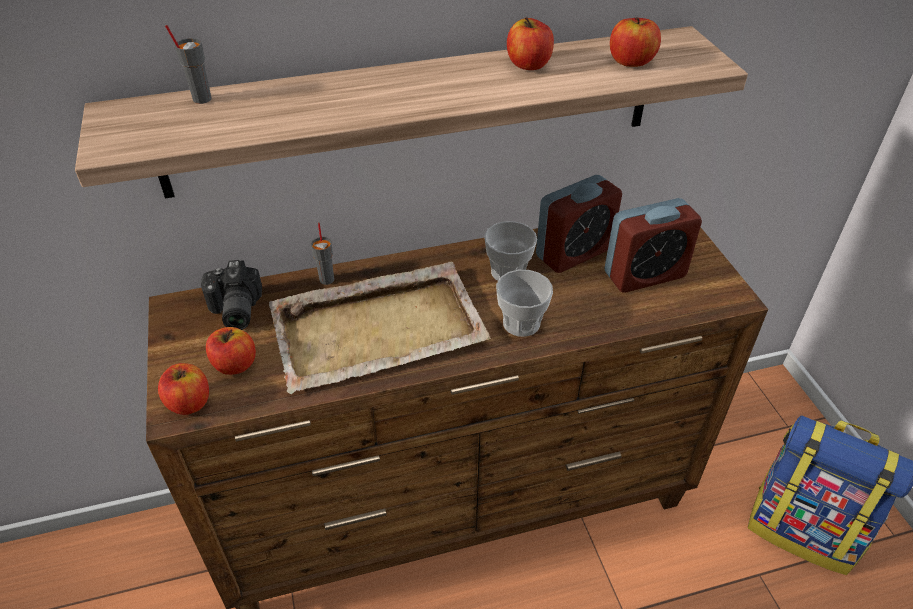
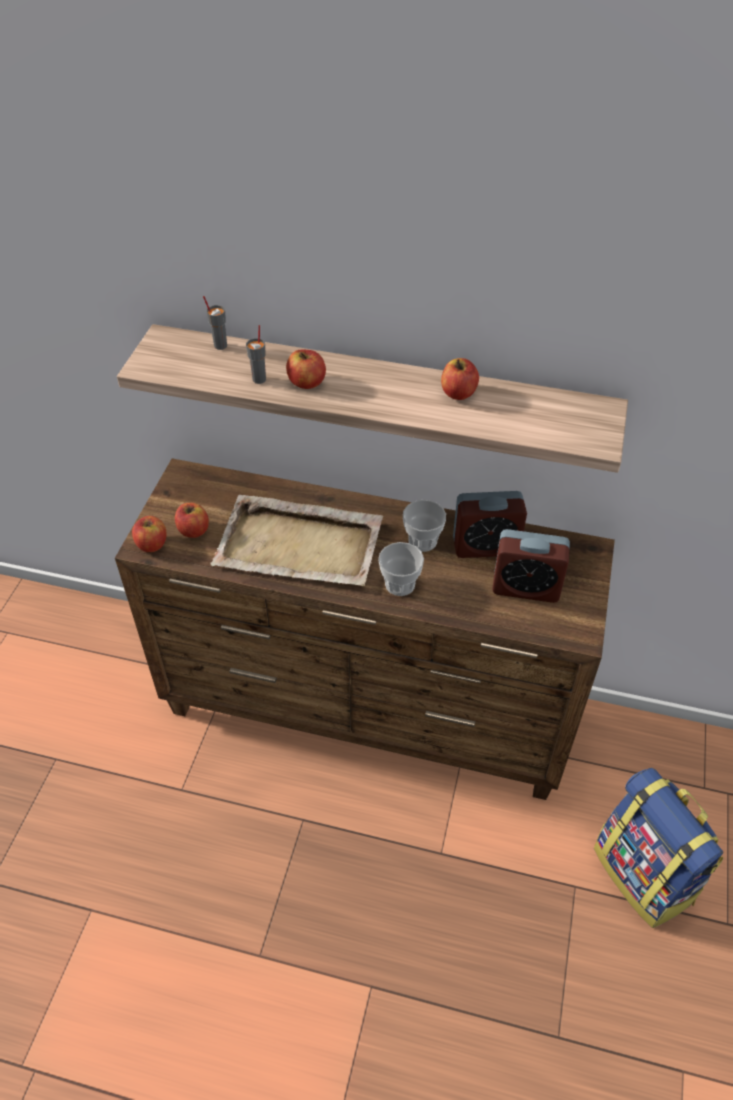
camera: 30 degrees right, 5 degrees up
camera [201,260,262,330] -> none
grey cup [311,223,334,285] -> grey cup moved to [246,325,266,384]
apple [610,17,661,67] -> apple moved to [286,349,326,389]

